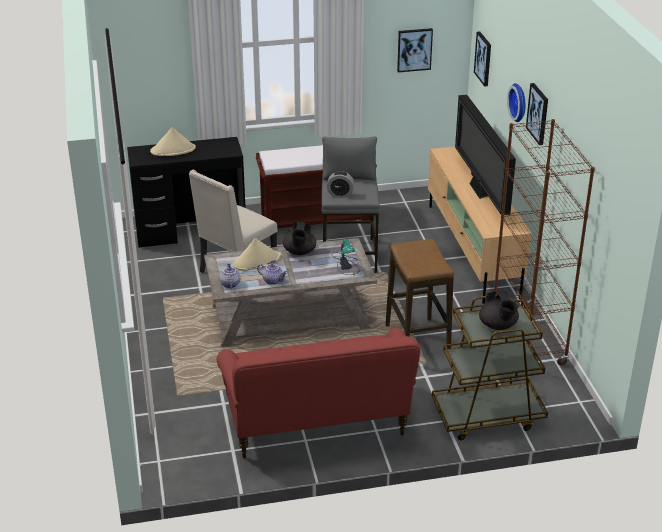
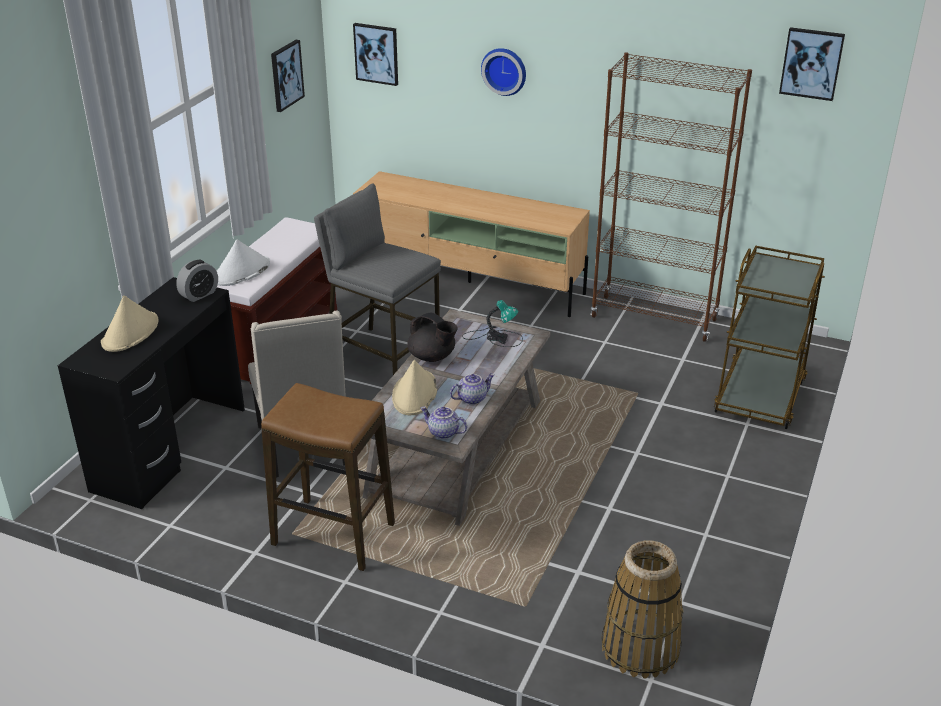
camera: 55 degrees left, 0 degrees up
red sofa [217,328,421,458] -> none
alarm clock [327,171,354,197] -> alarm clock moved to [176,260,218,302]
stool [385,239,454,349] -> stool moved to [261,383,395,571]
television [455,95,516,215] -> none
black teapot [479,290,519,330] -> none
picture [526,83,548,145] -> picture moved to [779,27,845,101]
none -> white hat [216,239,270,286]
none -> basket [601,540,683,679]

